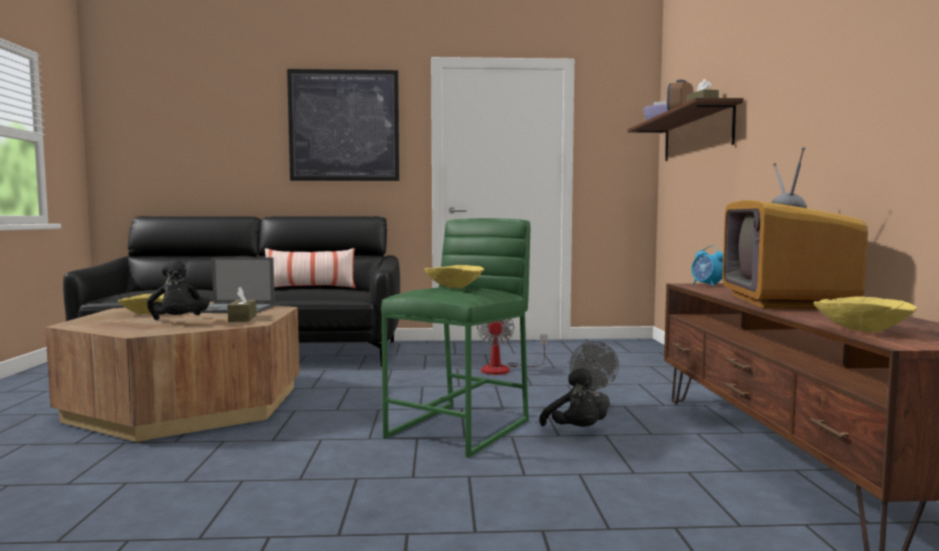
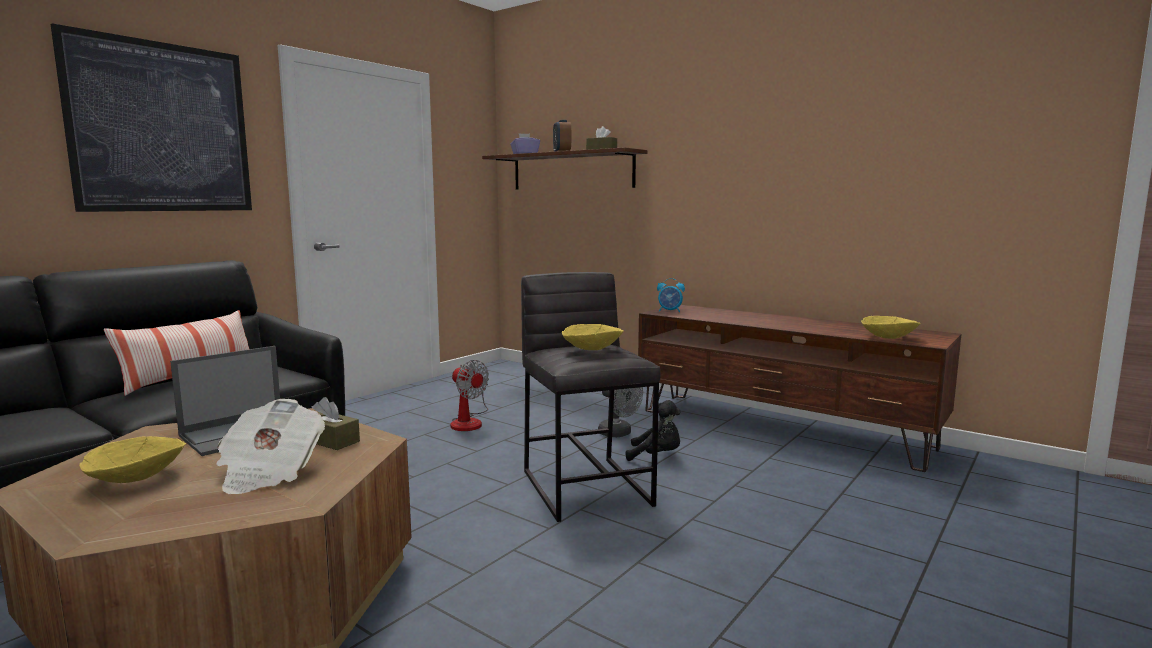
camera: 50 degrees left, 5 degrees up
black plush toy [147,260,210,320] -> newspaper [216,399,325,494]
green stool [381,218,530,458] -> grey stool [521,272,660,522]
television [722,147,868,309] -> none

